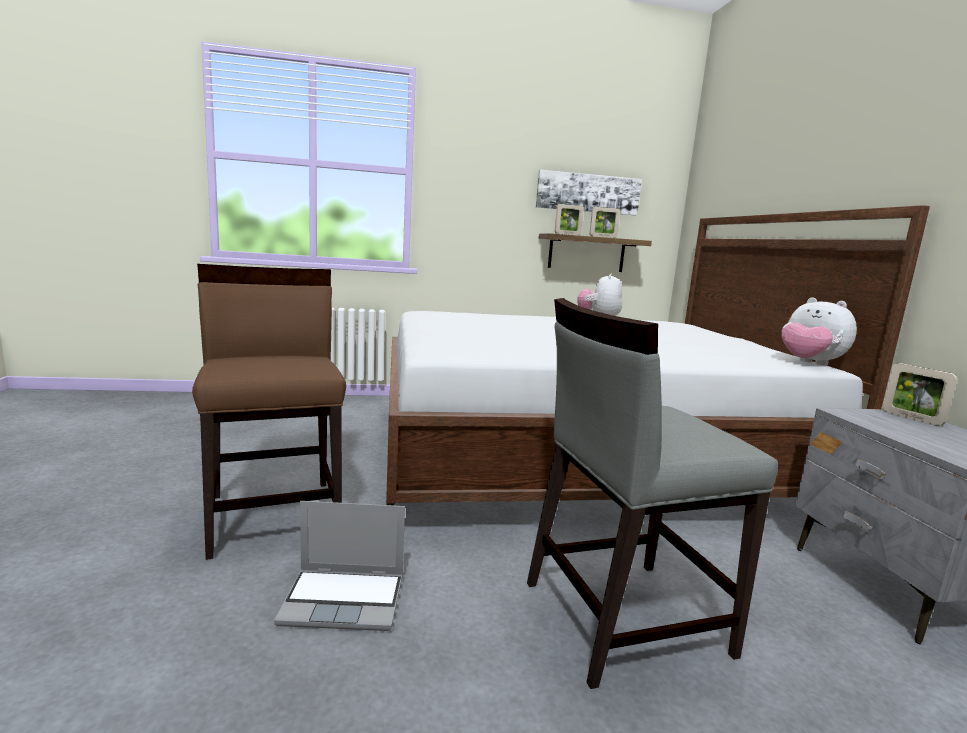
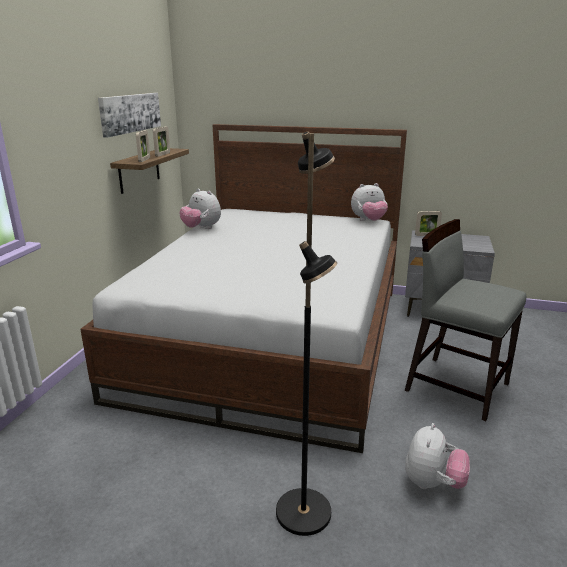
camera: 65 degrees left, 10 degrees up
brown chair [192,264,346,560] -> black floor lamp [276,132,337,536]
laptop [274,501,405,631] -> plush toy [405,423,470,489]
grey chair [527,298,778,689] -> grey chair turned 120 degrees clockwise [405,219,526,421]

